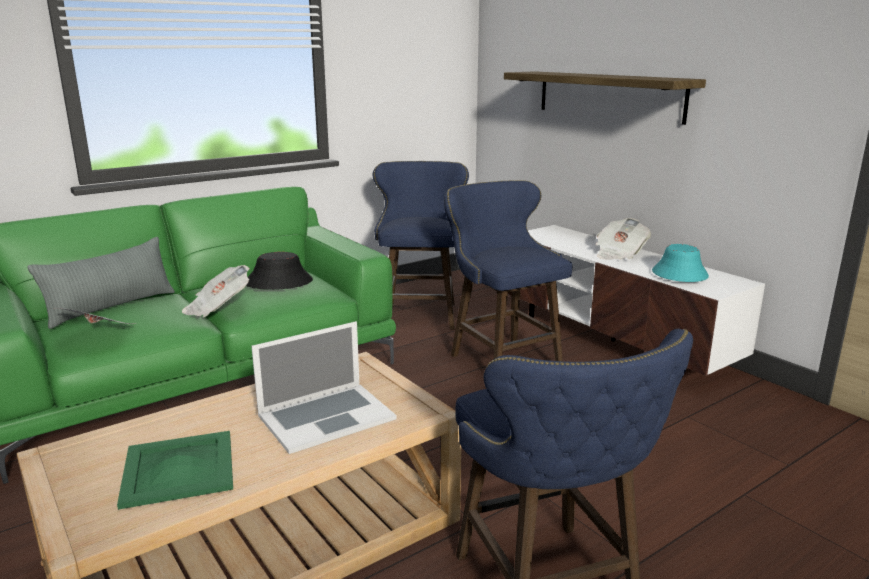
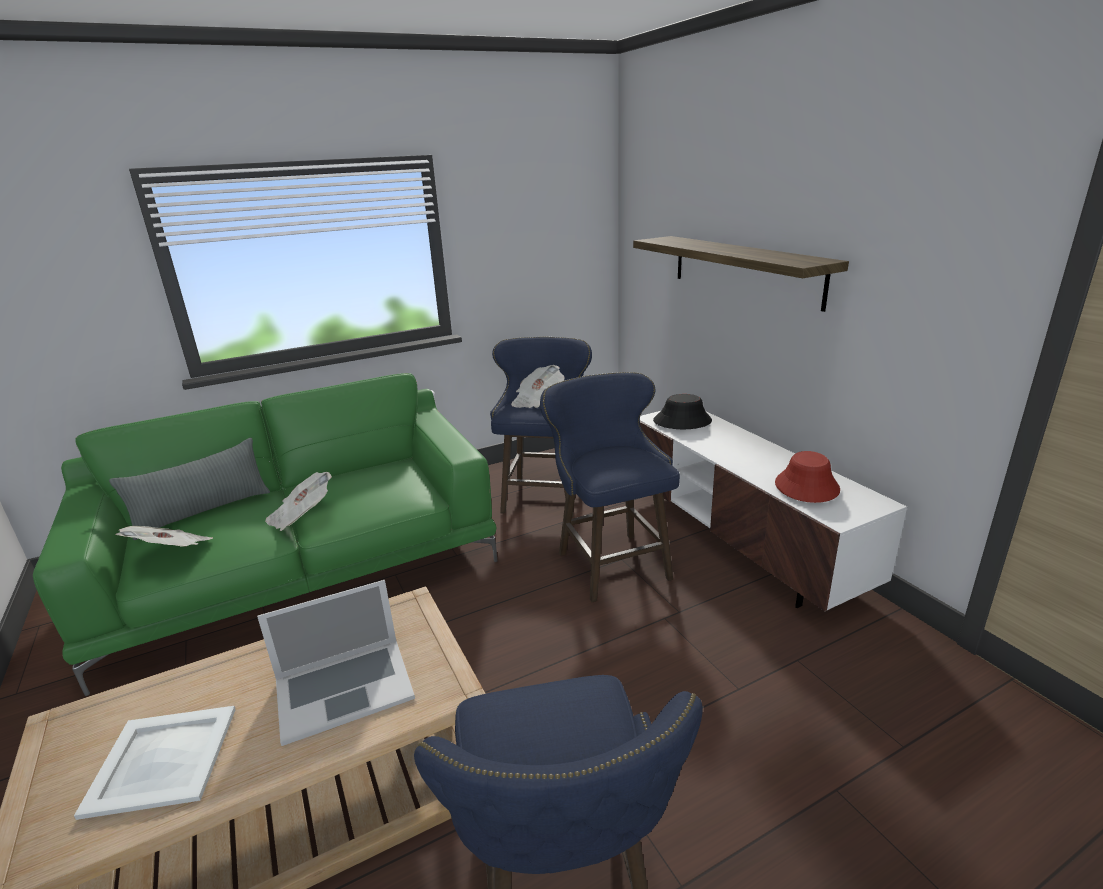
camera: 10 degrees right, 5 degrees up
green tray [117,431,233,510] -> white tray [74,706,236,820]
black hat [246,252,313,290] -> black hat moved to [653,394,712,429]
newspaper [596,218,651,260] -> newspaper moved to [511,365,564,408]
turquoise hat [652,244,709,282] -> red hat [775,451,840,503]

